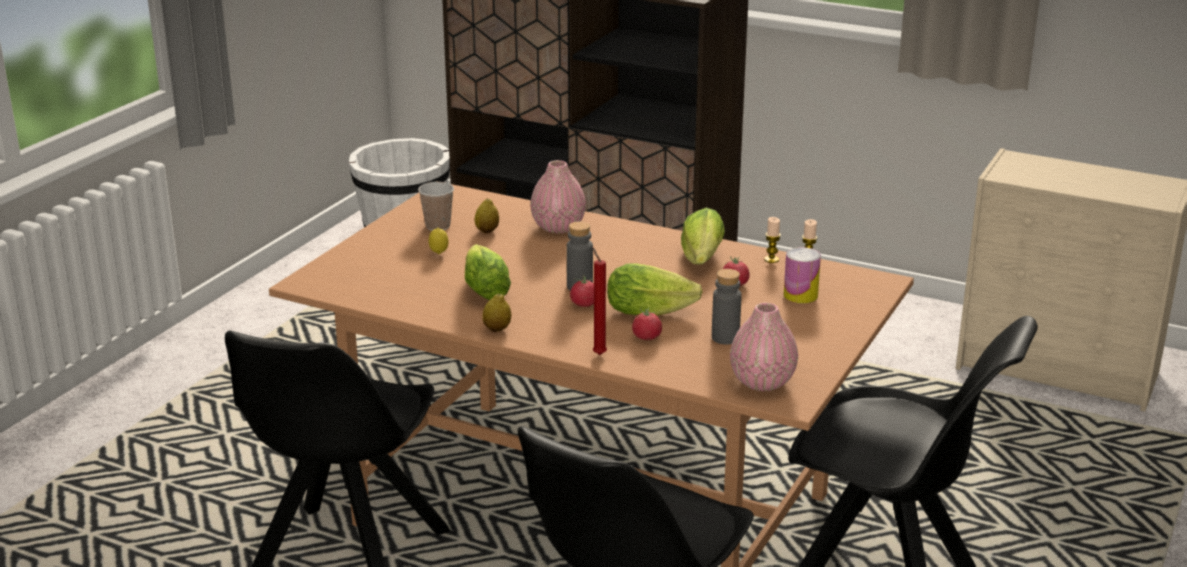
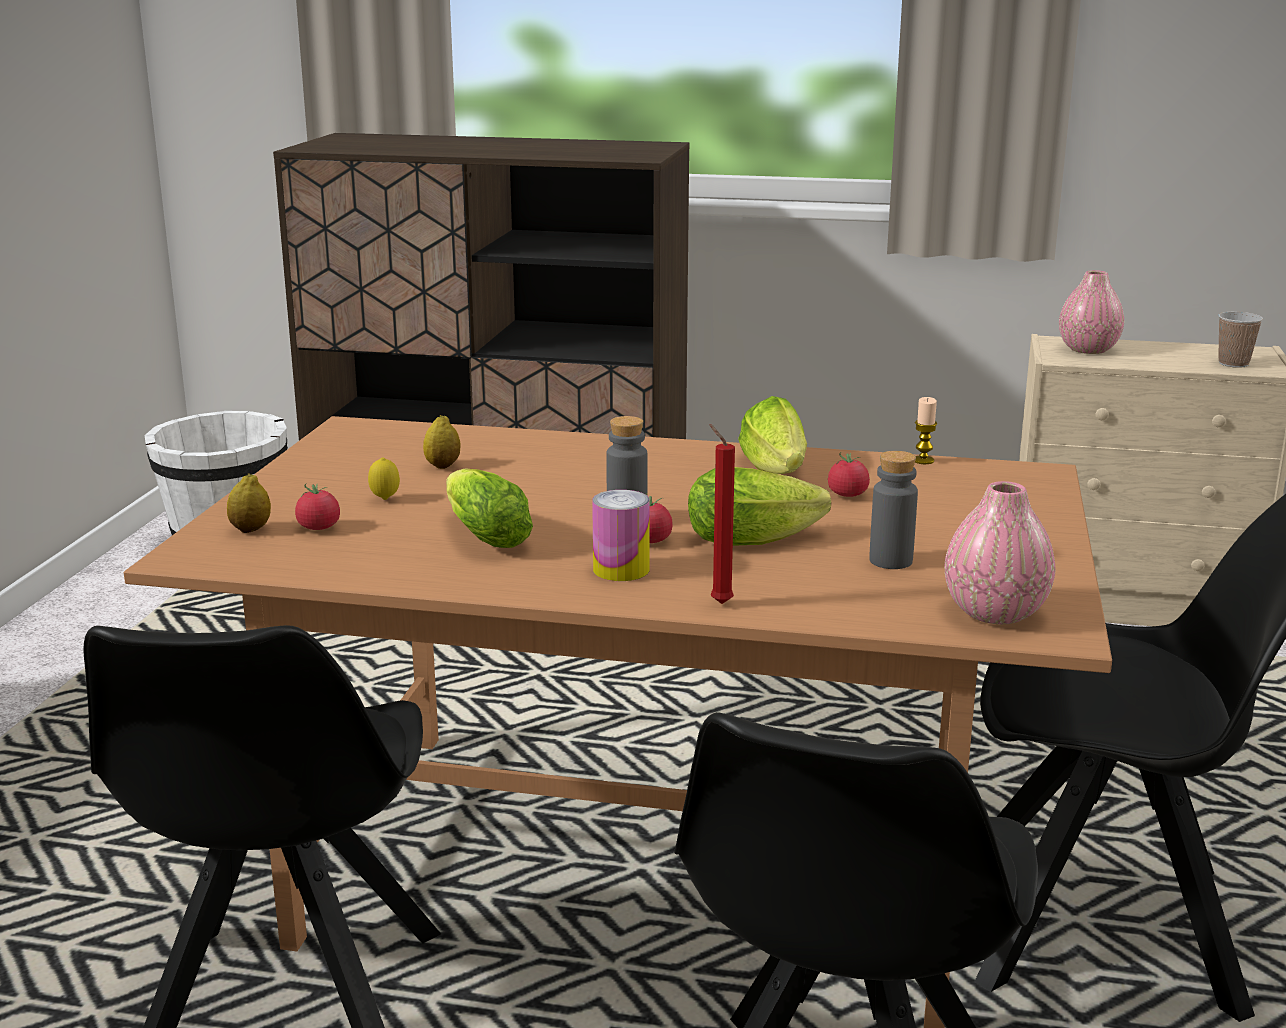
camera: 15 degrees left, 5 degrees down
cup [418,182,454,231] -> cup moved to [1218,312,1263,368]
lemon [482,293,511,332] -> lemon moved to [227,473,271,533]
pink vase [530,160,586,234] -> pink vase moved to [1059,270,1124,354]
tomato [632,308,662,340] -> tomato moved to [295,483,340,530]
candle [764,217,781,263] -> none
can [784,247,821,303] -> can moved to [592,490,649,581]

